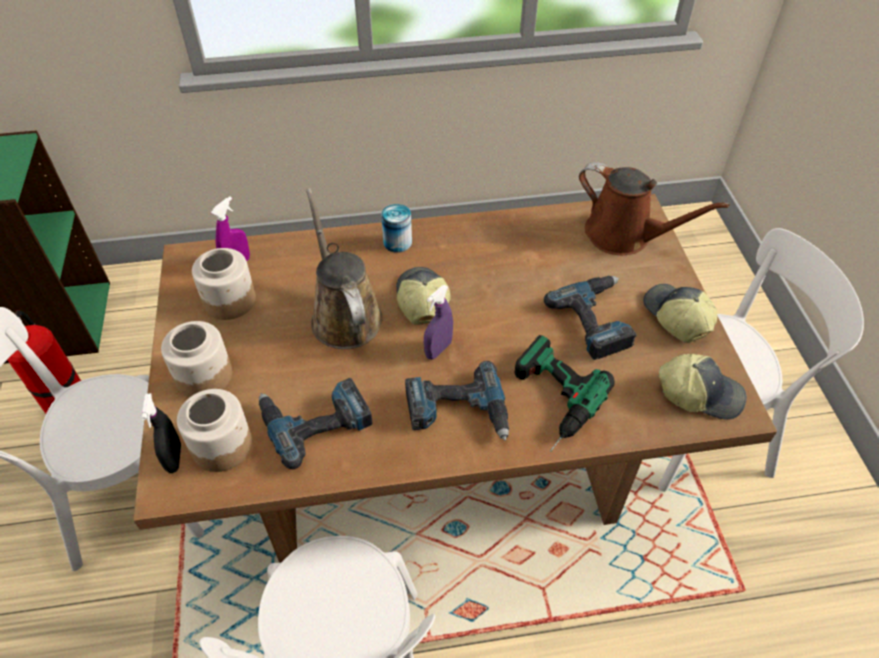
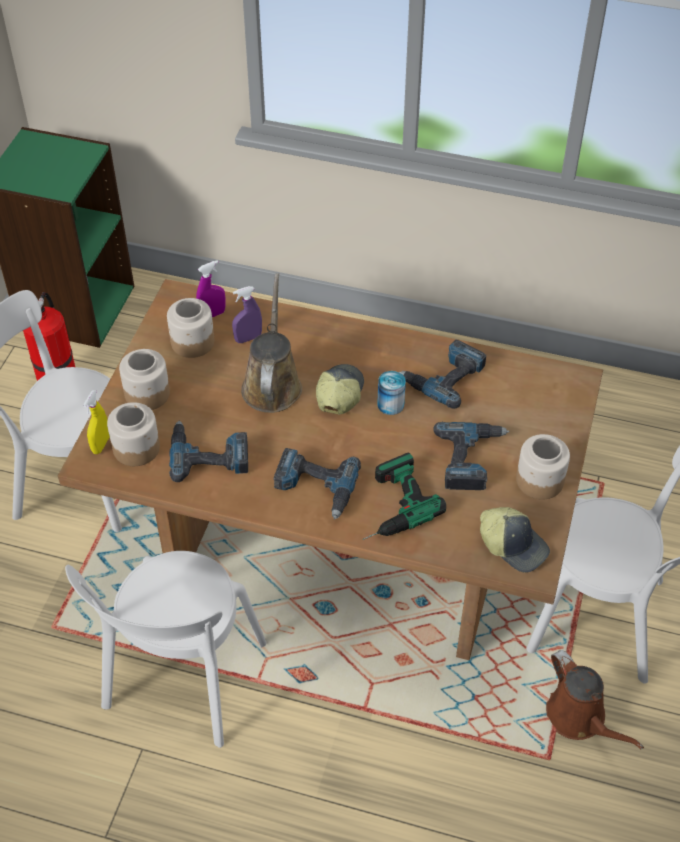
camera: 25 degrees right, 0 degrees up
black spray bottle [142,393,181,473] -> yellow spray bottle [83,390,110,454]
can [381,204,412,253] -> can moved to [377,371,406,415]
purple spray bottle [424,285,453,360] -> purple spray bottle moved to [232,286,262,343]
brown watering can [579,162,730,255] -> brown watering can moved to [546,650,644,750]
cap [643,284,717,343] -> jar [516,434,570,500]
none -> power drill [399,339,486,409]

